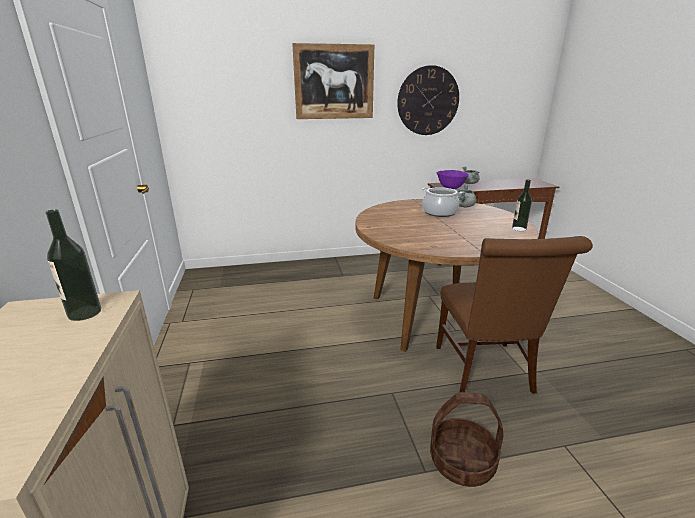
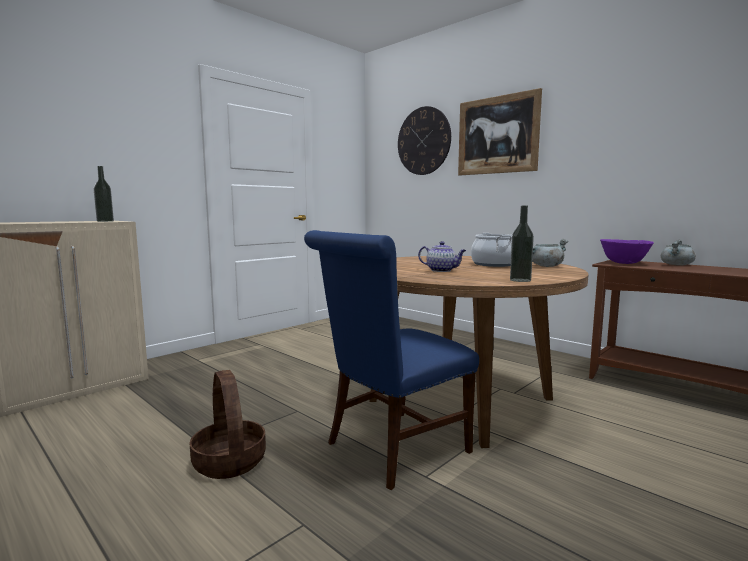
camera: 55 degrees right, 15 degrees down
wall clock [397,65,459,135] -> wall clock moved to [398,106,451,175]
brown chair [436,236,593,394] -> blue chair [304,230,479,490]
none -> teapot [418,241,466,272]

